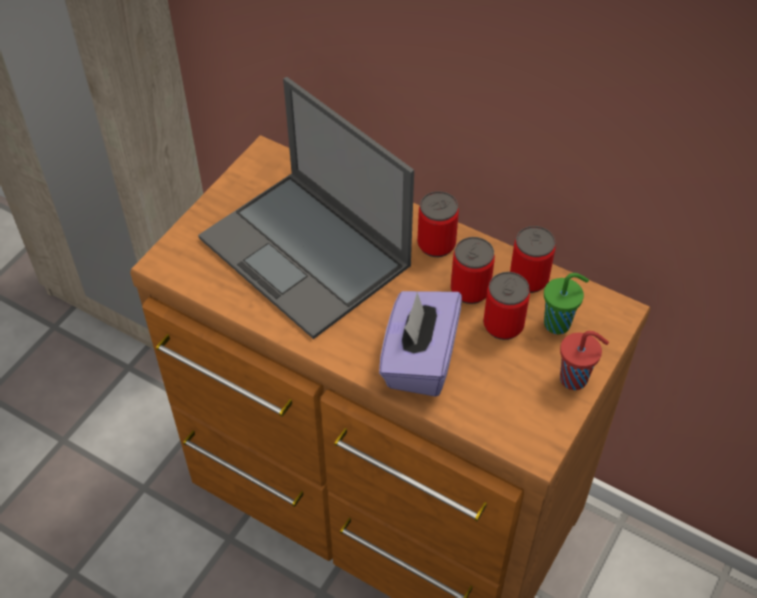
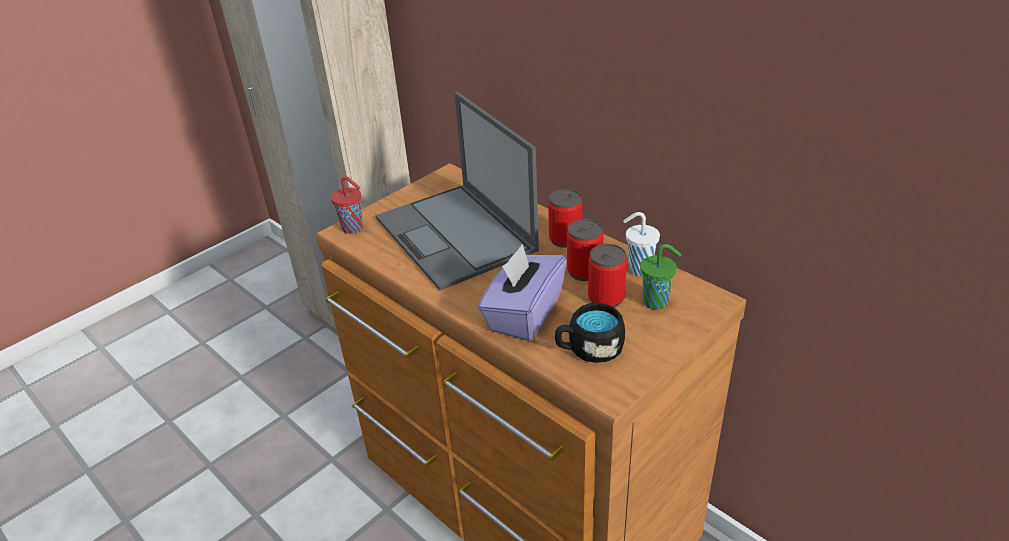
camera: 15 degrees right, 15 degrees down
can [510,226,556,293] -> white cup [623,212,660,276]
red cup [560,331,609,390] -> red cup moved to [331,176,363,234]
none -> black mug [555,303,625,363]

